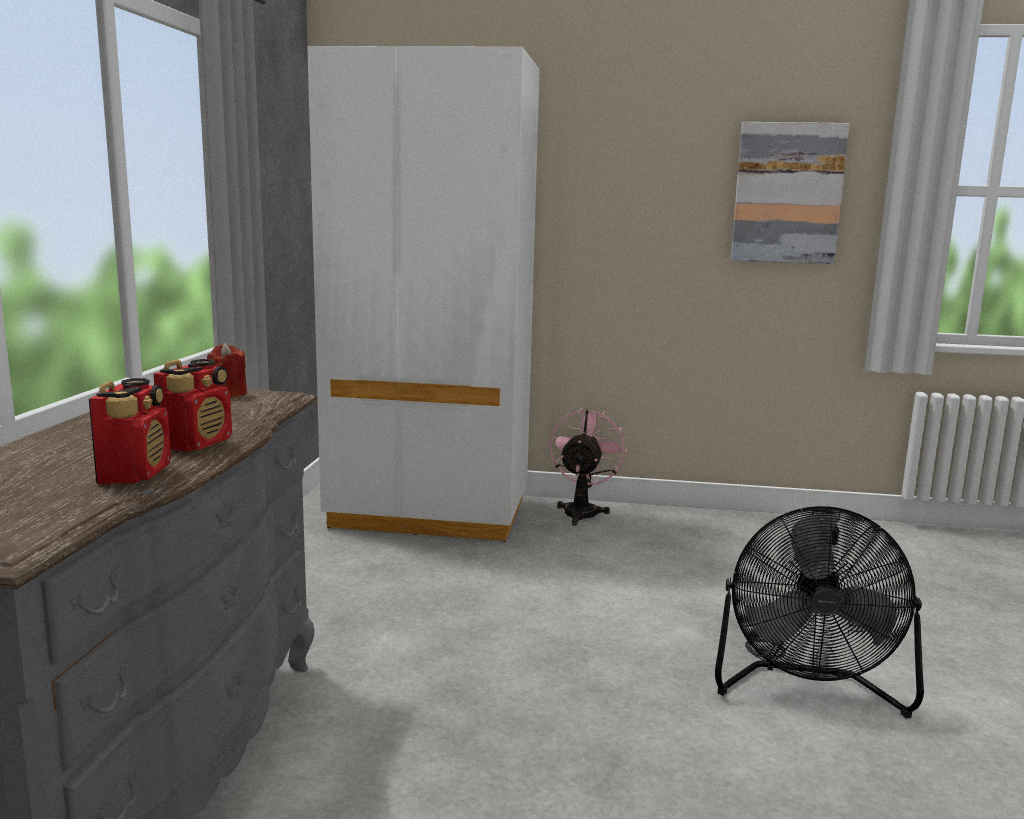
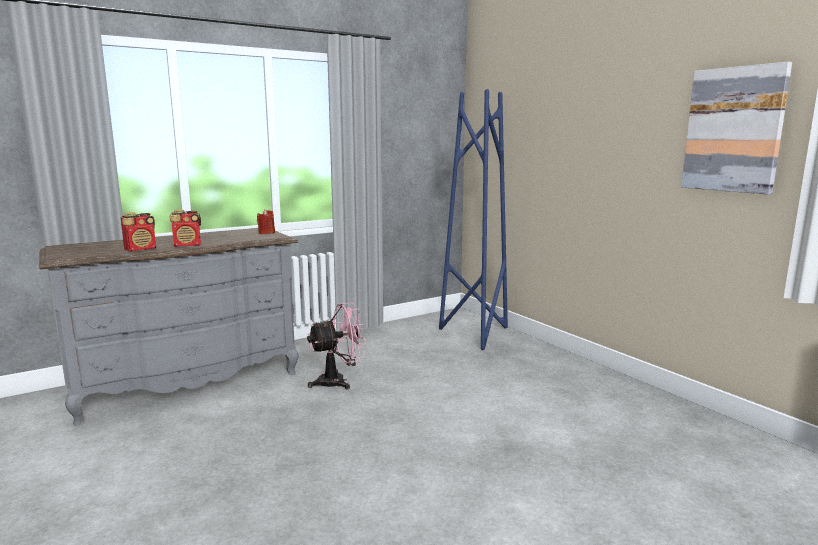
camera: 50 degrees right, 0 degrees up
white wardrobe [307,46,539,542] -> blue clothes rack [439,89,508,350]
pink fan [549,408,627,526] -> pink fan moved to [307,303,367,389]
black fan [715,506,924,719] -> none

